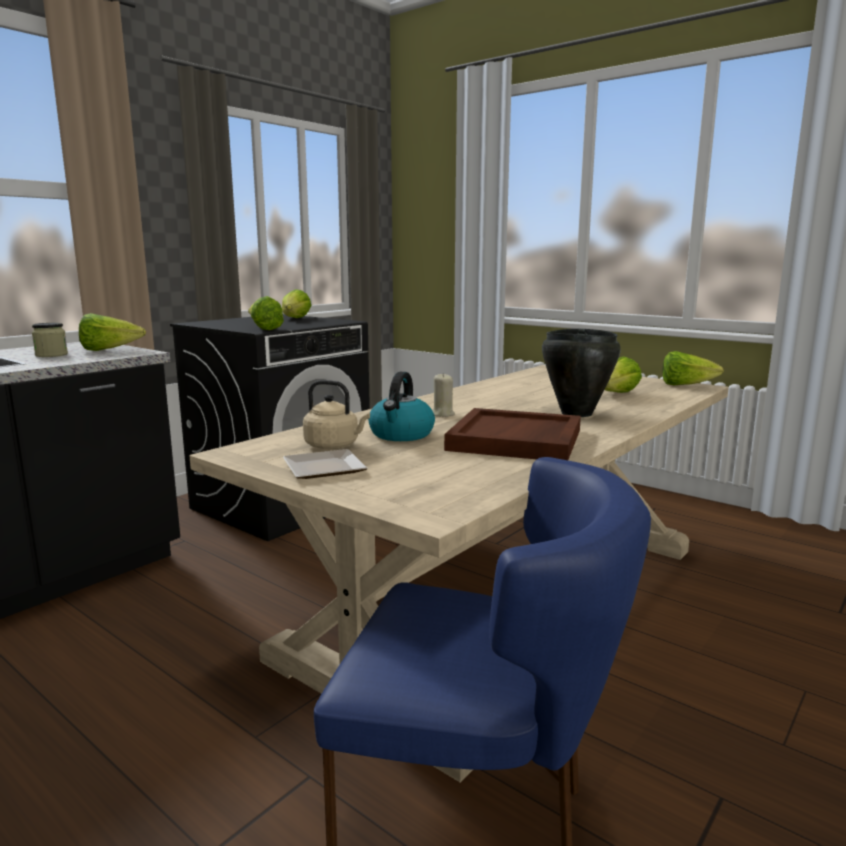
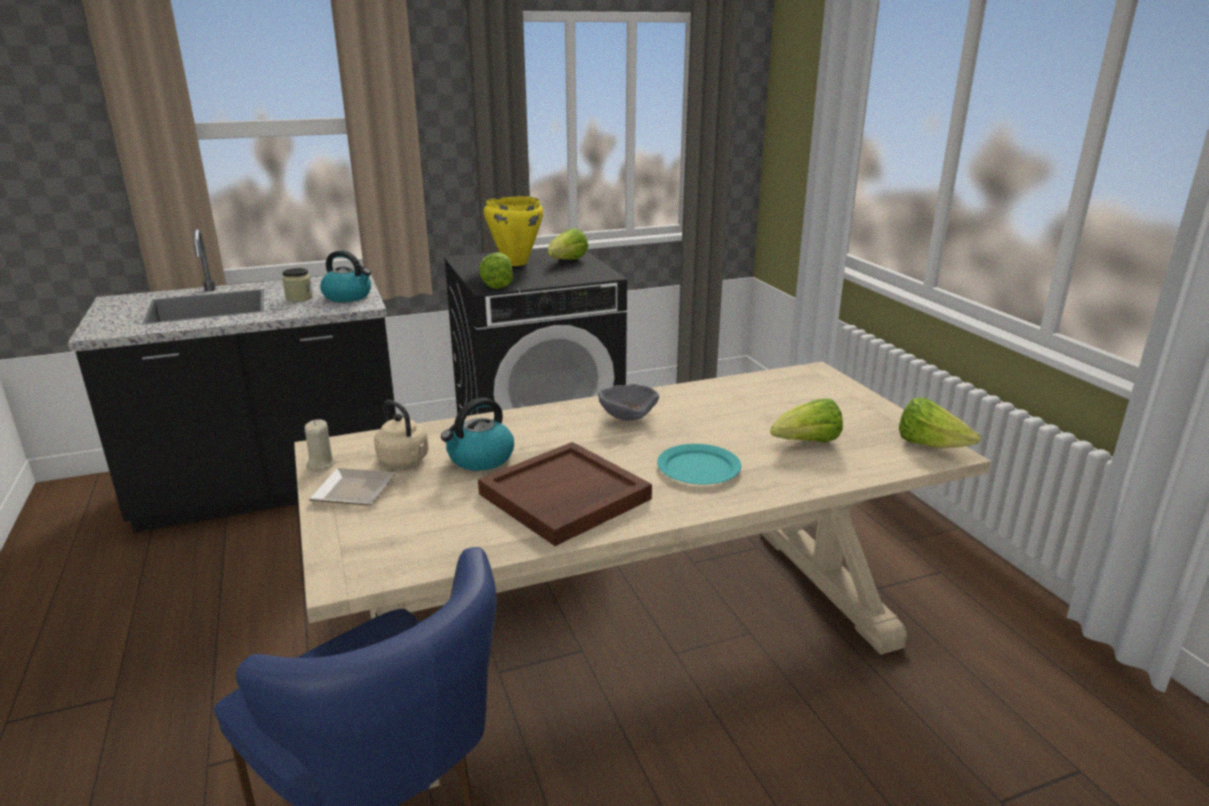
camera: 30 degrees right, 10 degrees up
lettuce [79,313,146,351] -> kettle [320,250,371,302]
beige candle [432,373,455,417] -> beige candle moved to [304,419,336,471]
black cooking pot [542,328,621,417] -> turquoise plate [657,444,741,484]
none -> yellow cooking pot [484,196,543,266]
none -> grey bowl [598,384,659,421]

